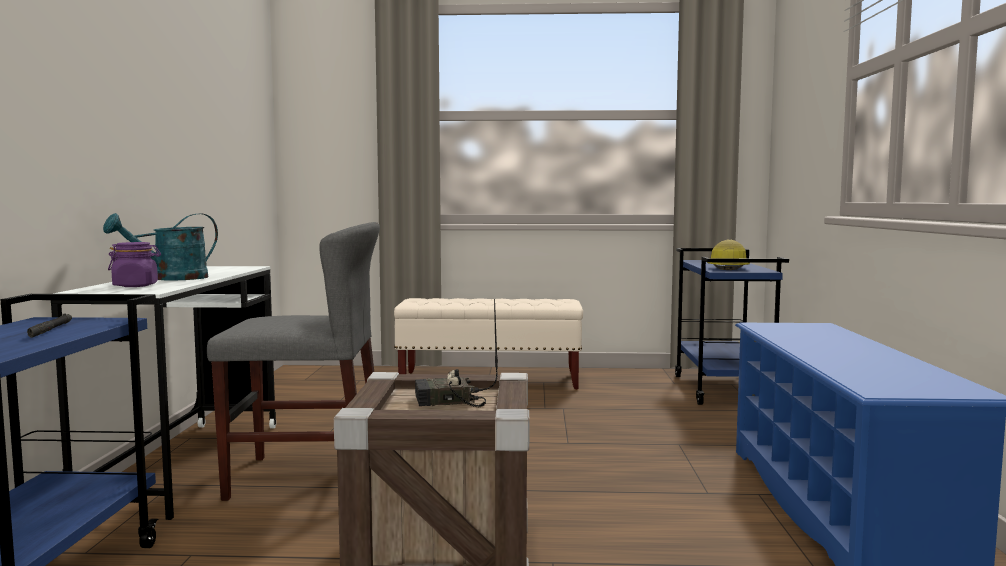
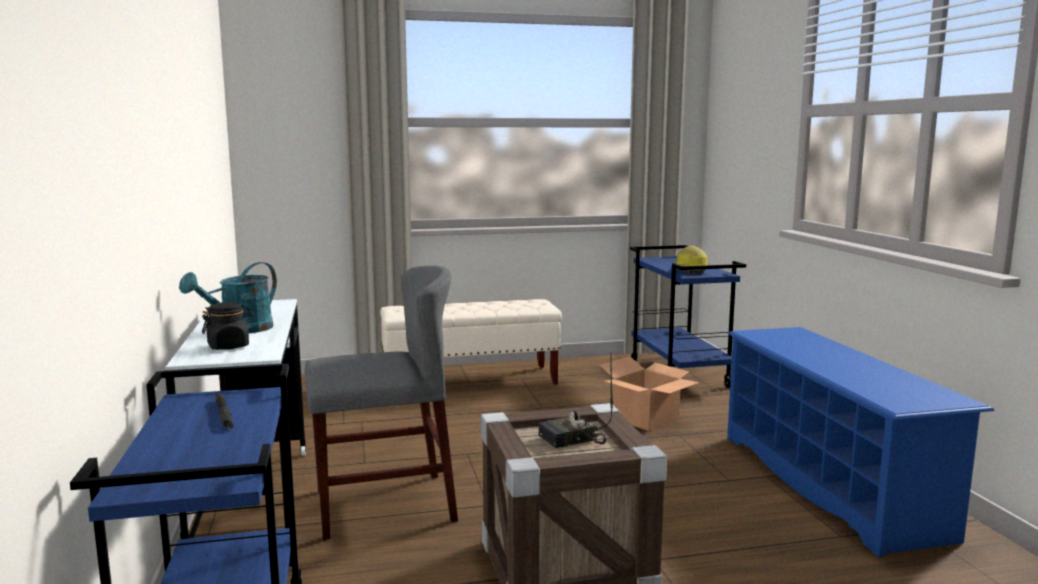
camera: 15 degrees left, 5 degrees up
purple jar [108,242,161,287] -> black jar [202,302,252,350]
none -> cardboard box [599,356,700,431]

